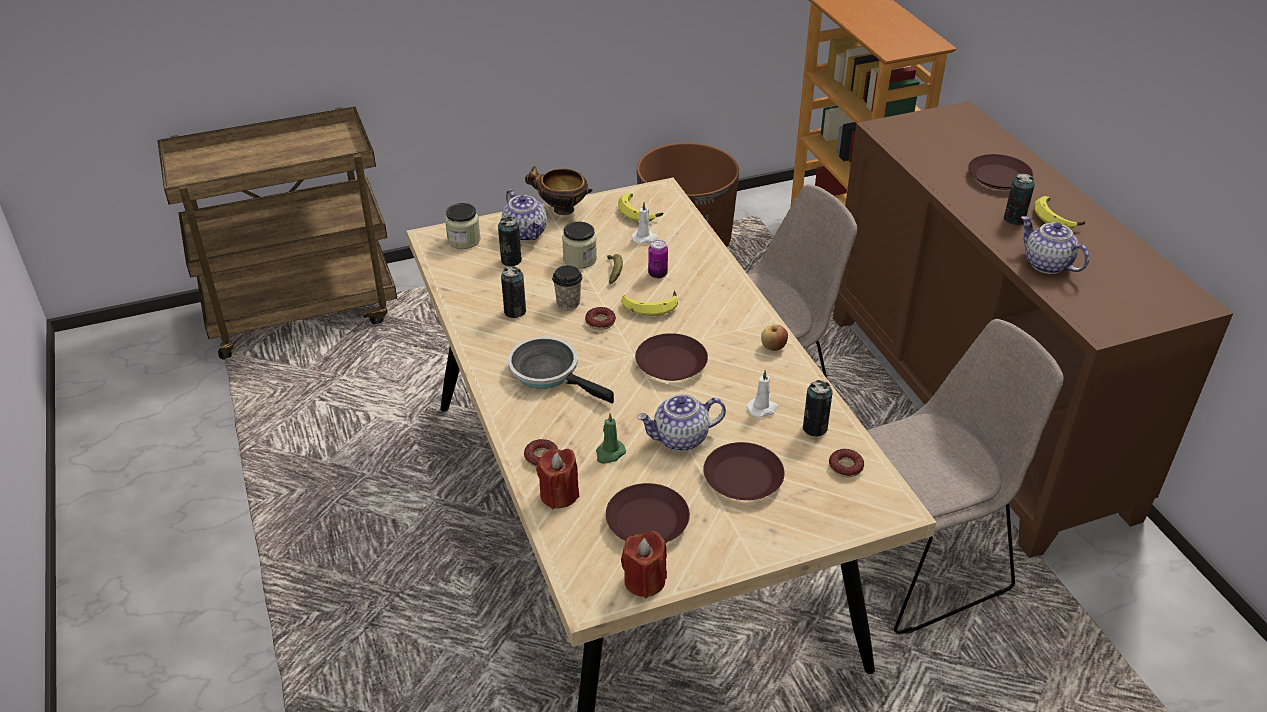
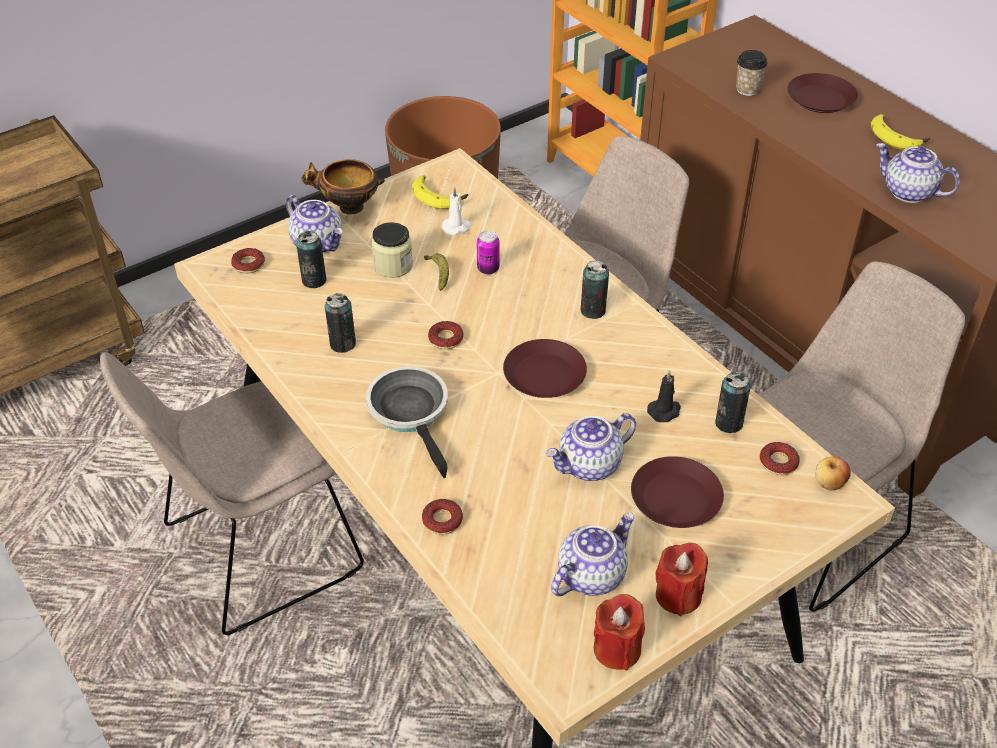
camera: 15 degrees left, 5 degrees up
jar [445,203,481,249] -> donut [231,248,265,274]
frying pan [508,336,614,404] -> frying pan turned 45 degrees clockwise [366,366,448,478]
red candle [536,449,579,509] -> red candle moved to [655,543,708,616]
cup [552,265,582,310] -> cup moved to [736,50,768,96]
green candle [596,413,626,464] -> none
brown plate [606,483,690,543] -> teapot [551,513,635,596]
banana [621,290,678,316] -> none
white candle [747,370,778,418] -> black candle [647,370,681,422]
apple [761,325,788,351] -> apple moved to [815,457,851,491]
can [1004,174,1035,225] -> can moved to [581,260,609,319]
none -> beige chair [100,352,364,635]

